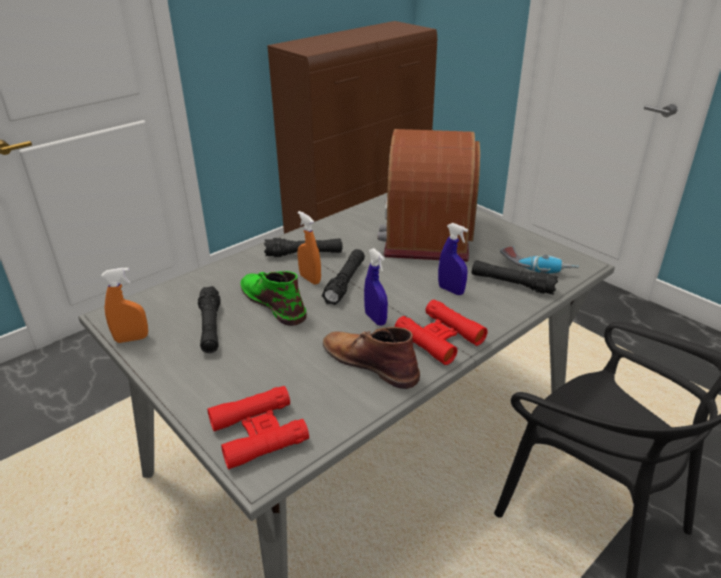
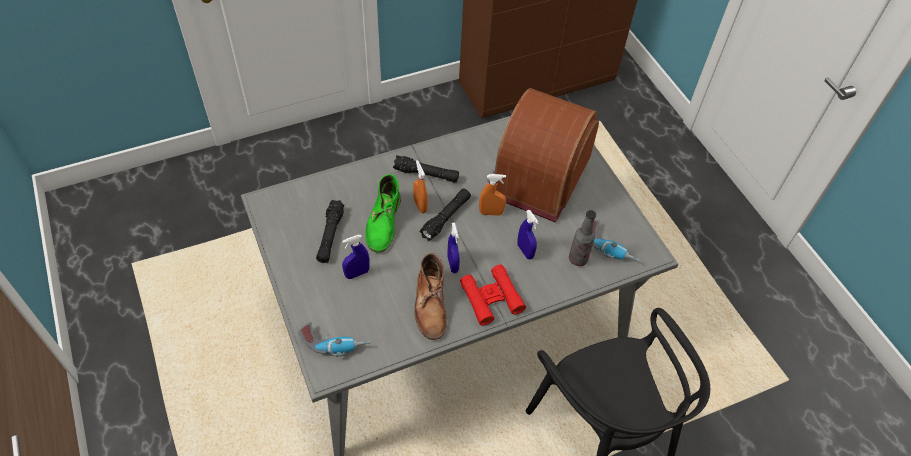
camera: 15 degrees right, 20 degrees up
orange spray bottle [102,267,148,343] -> orange spray bottle moved to [479,174,506,216]
red binoculars [207,386,309,469] -> power drill [298,322,371,357]
green boot [240,271,307,326] -> green boot turned 150 degrees counterclockwise [365,174,401,252]
brown boot [323,327,420,389] -> brown boot turned 150 degrees counterclockwise [414,253,447,340]
black flashlight [472,260,558,295] -> bottle [569,210,596,266]
none -> blue spray bottle [342,235,370,279]

